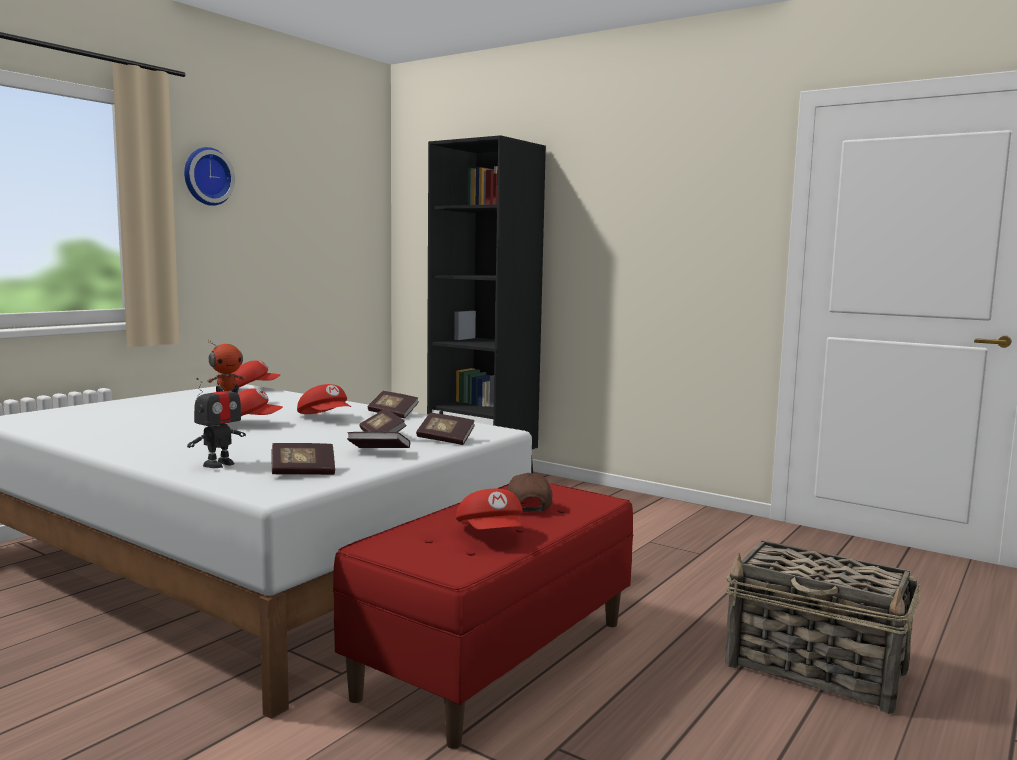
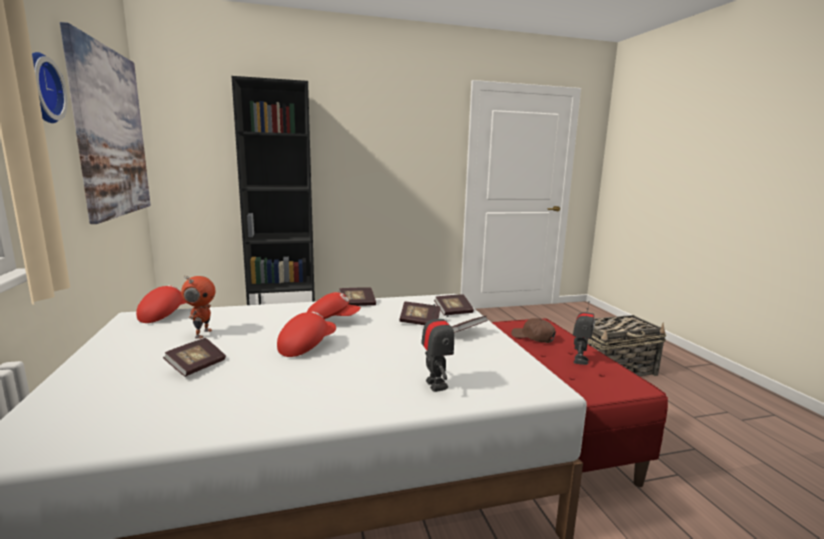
camera: 50 degrees left, 5 degrees up
book [271,443,335,475] -> book moved to [163,338,226,377]
red cap [456,489,523,529] -> toy robot [573,301,595,365]
none -> picture [60,22,151,224]

